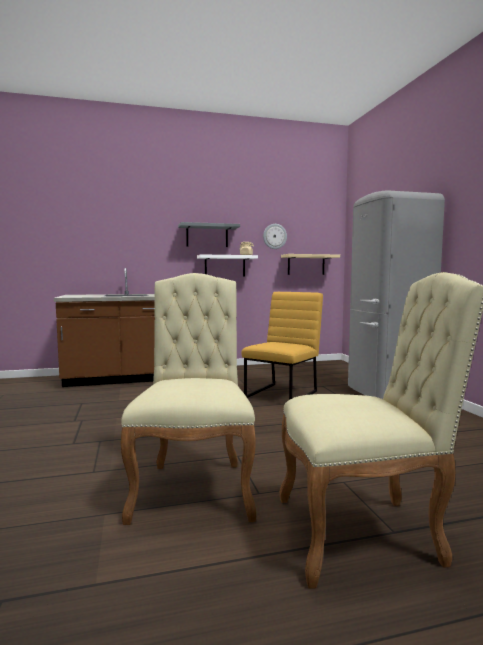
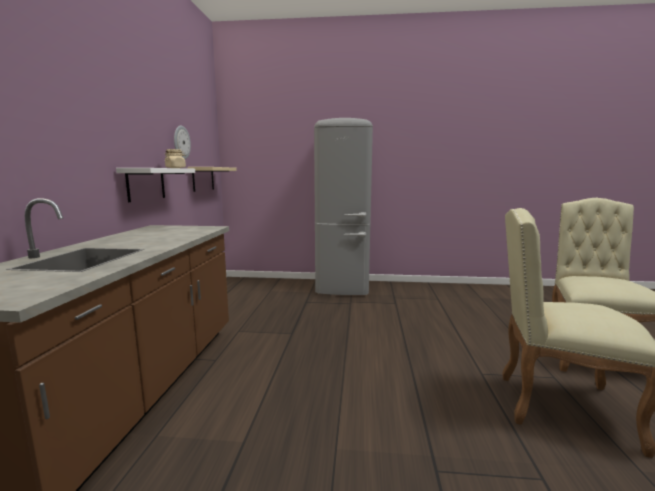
camera: 70 degrees left, 5 degrees up
grey shelf [178,222,240,247] -> none
yellow chair [241,292,323,400] -> none

